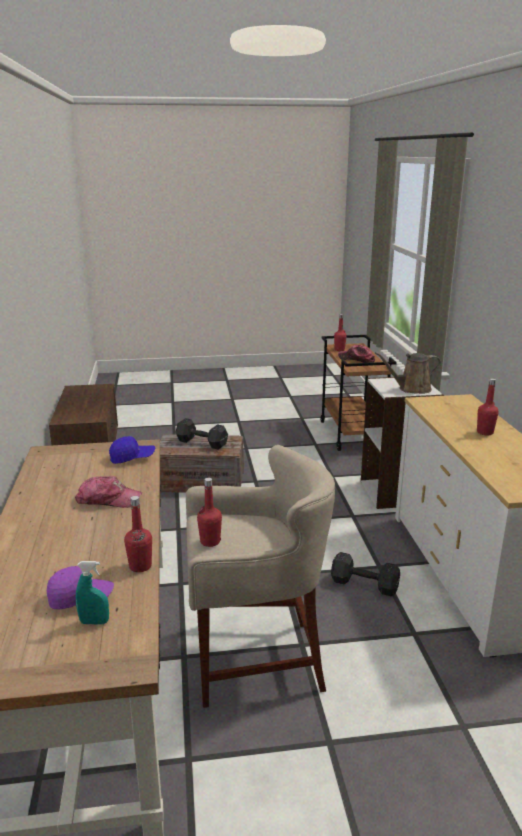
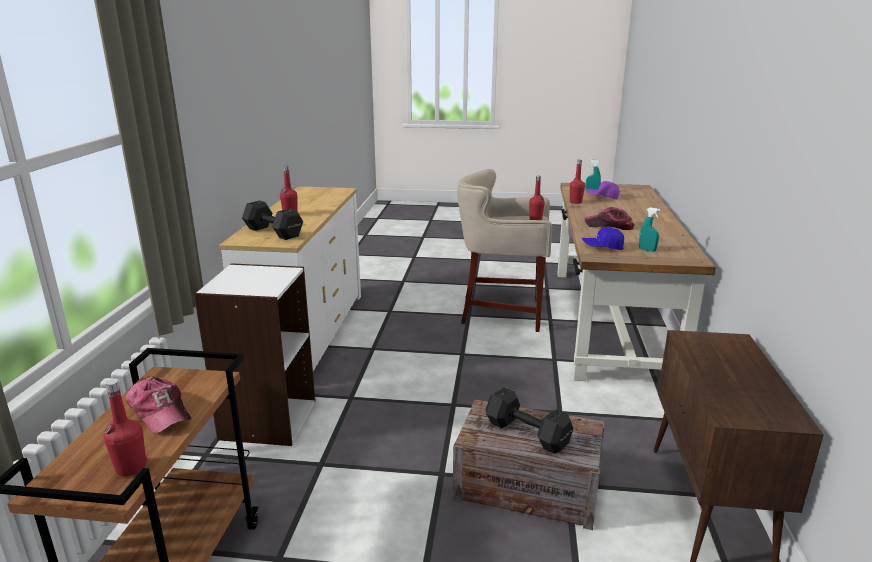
camera: 165 degrees left, 0 degrees up
black dumbbell [331,552,400,596] -> black dumbbell moved to [242,200,303,240]
brown watering can [375,352,441,394] -> none
none -> turquoise spray bottle [639,207,660,252]

